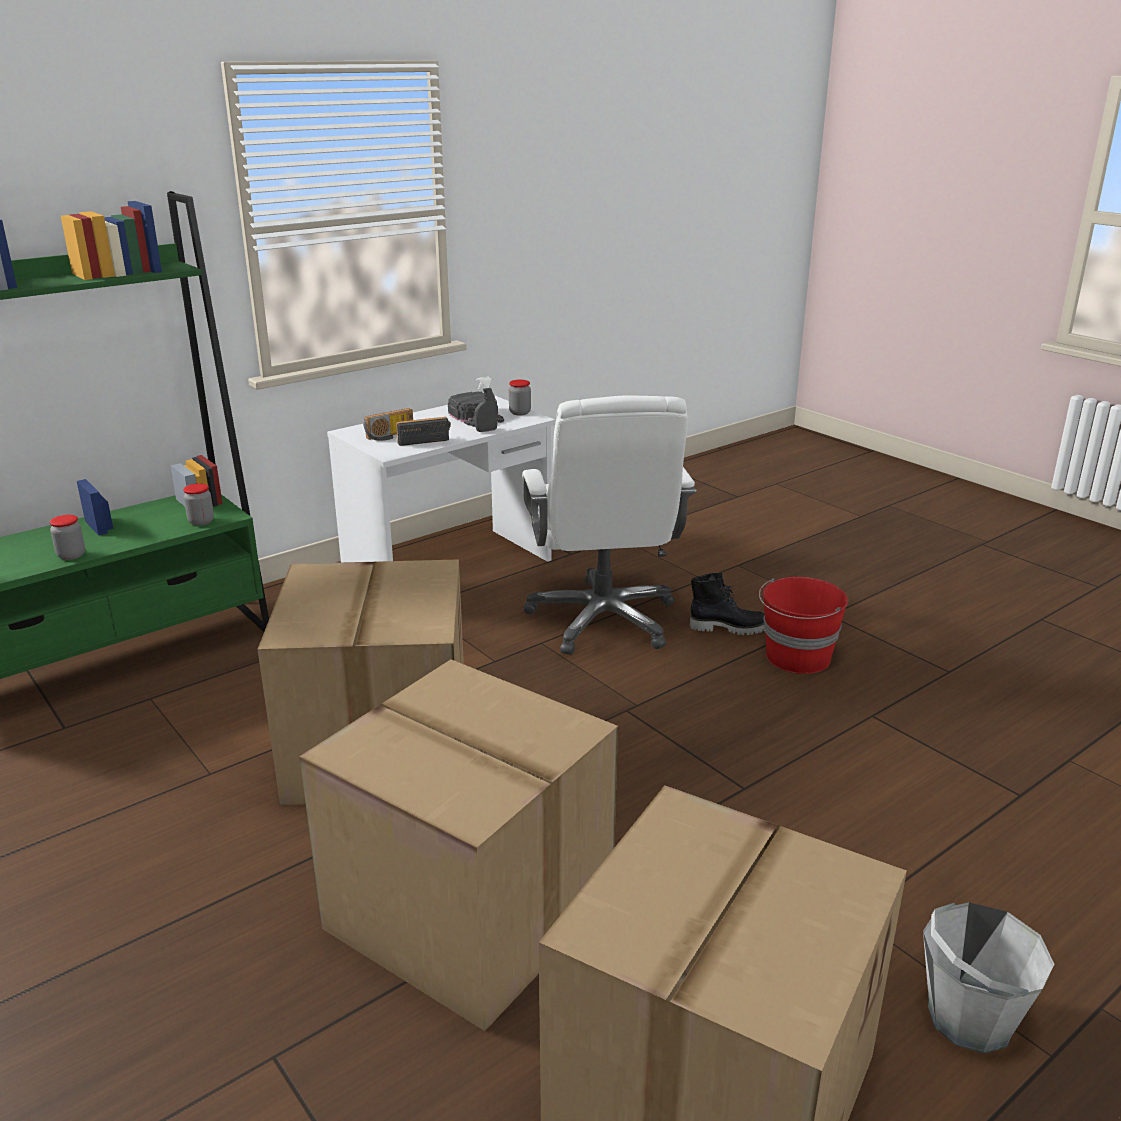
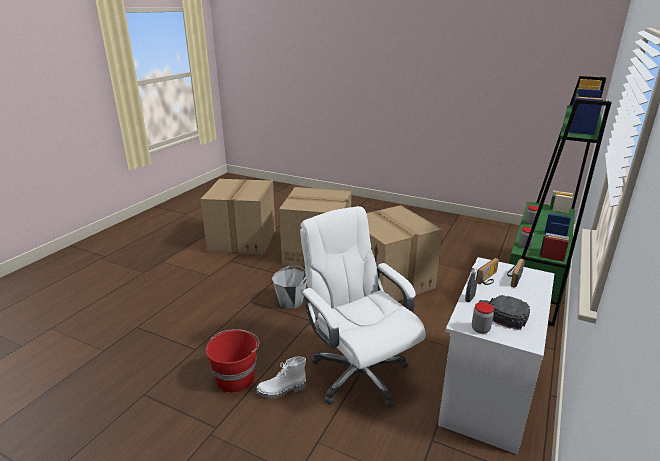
camera: 155 degrees right, 0 degrees up
black boot [690,573,765,635] -> white boot [256,357,306,399]
grey bucket [923,902,1055,1054] -> grey bucket moved to [272,265,307,309]

